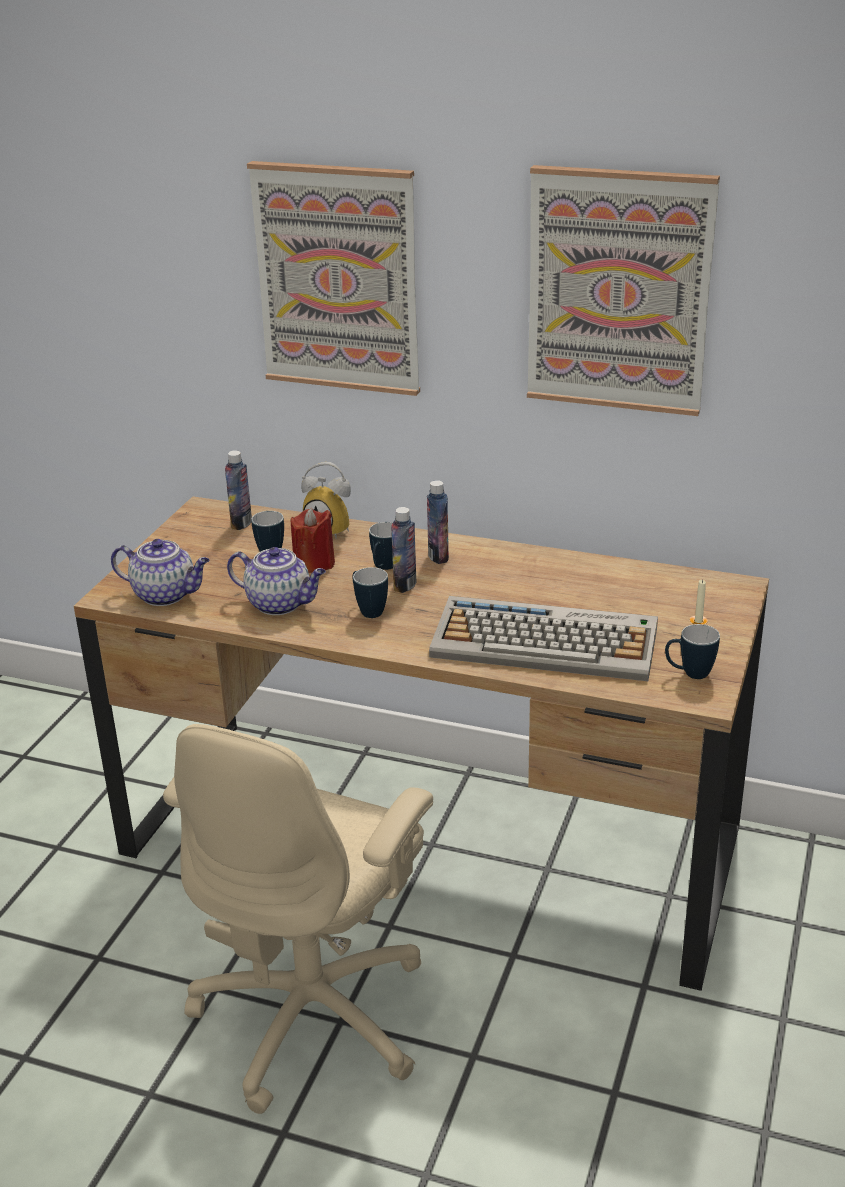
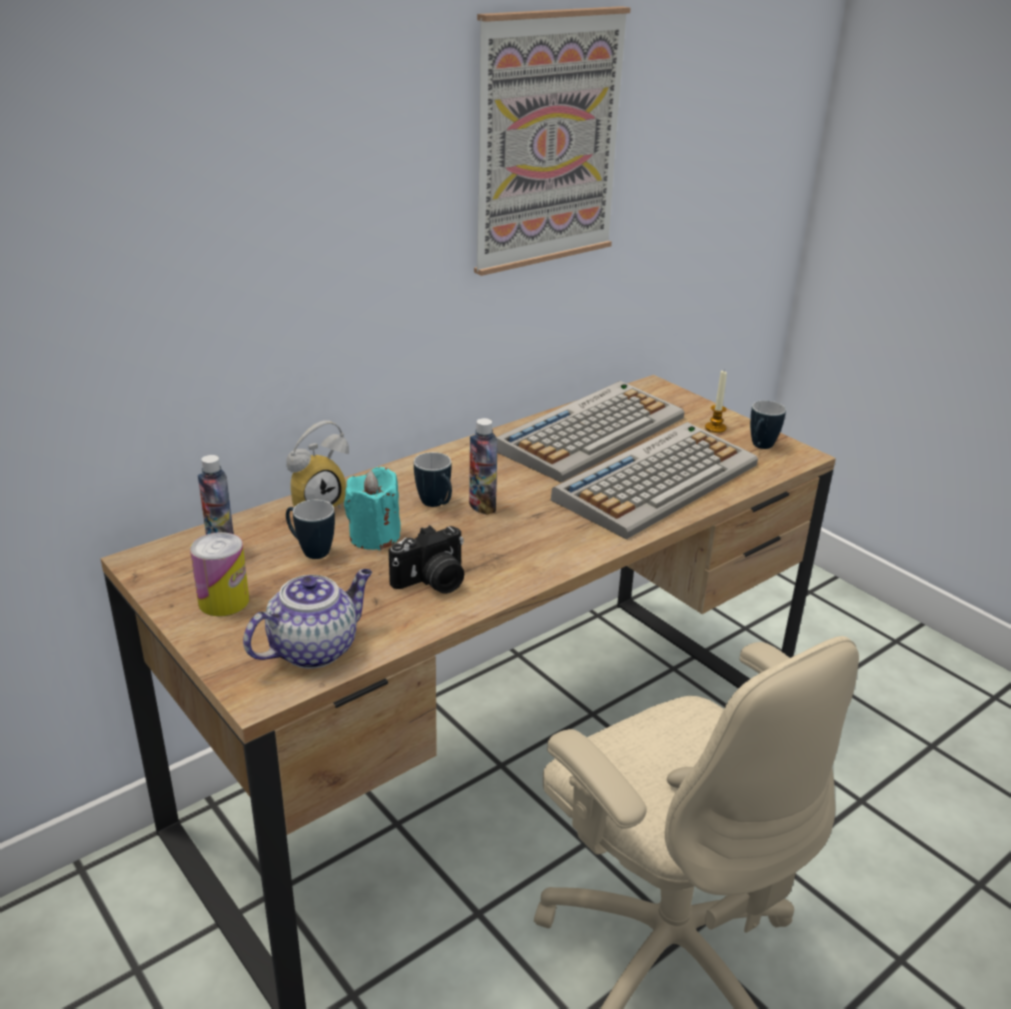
camera: 60 degrees left, 0 degrees up
teapot [227,547,326,615] -> camera [389,525,464,594]
picture [247,161,420,396] -> none
red candle [291,508,335,573] -> turquoise candle [344,467,401,550]
mug [353,567,388,618] -> none
bottle [427,480,449,564] -> none
none -> can [190,532,249,616]
none -> keyboard [496,381,685,483]

